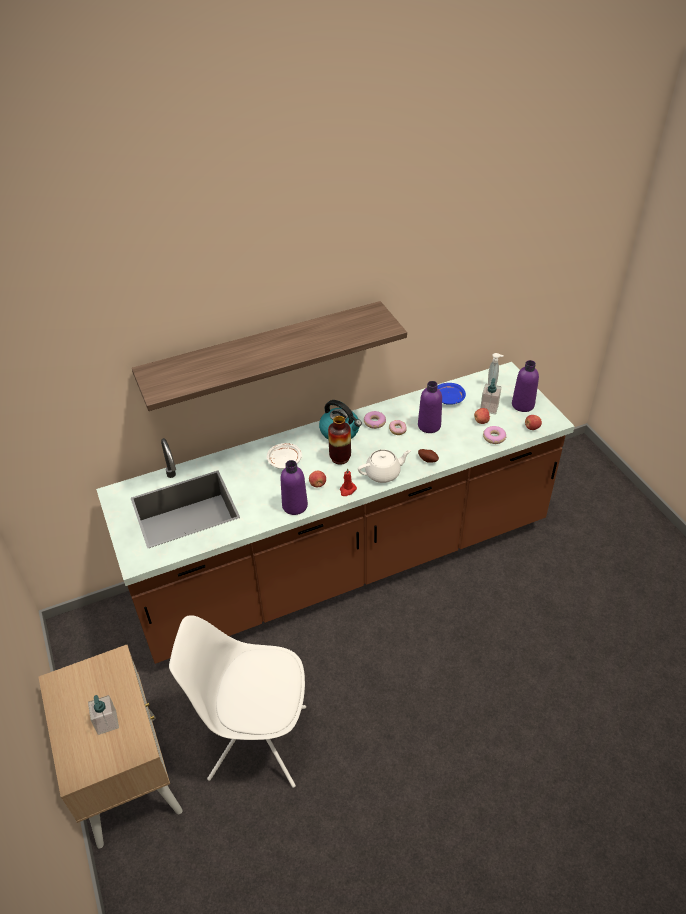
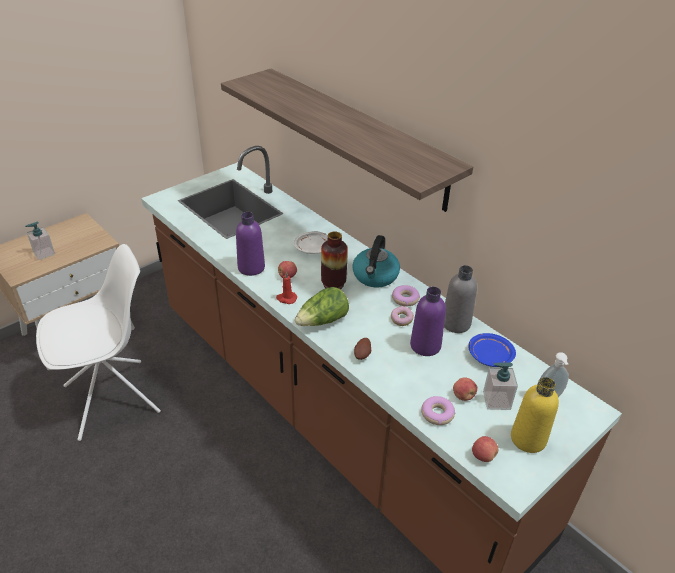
camera: 70 degrees right, 5 degrees down
white chair [169,615,306,788] -> white chair turned 75 degrees clockwise [36,244,161,441]
white teapot [358,449,411,483] -> lettuce [295,287,349,326]
purple bottle [512,360,539,412] -> yellow bottle [511,377,559,453]
none -> grey bottle [444,265,477,333]

